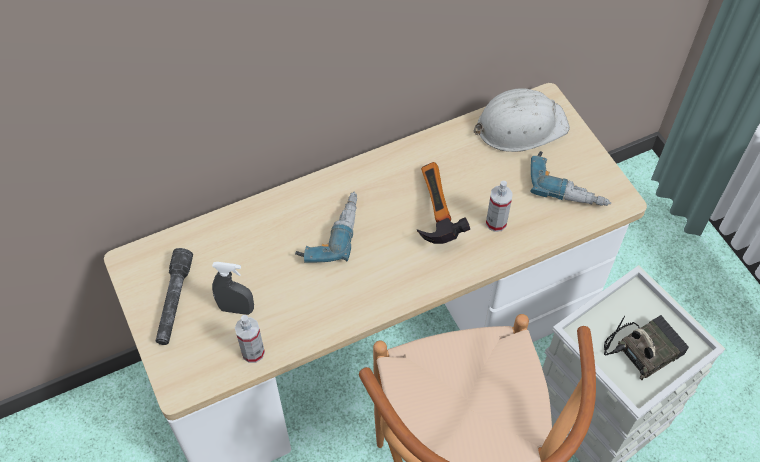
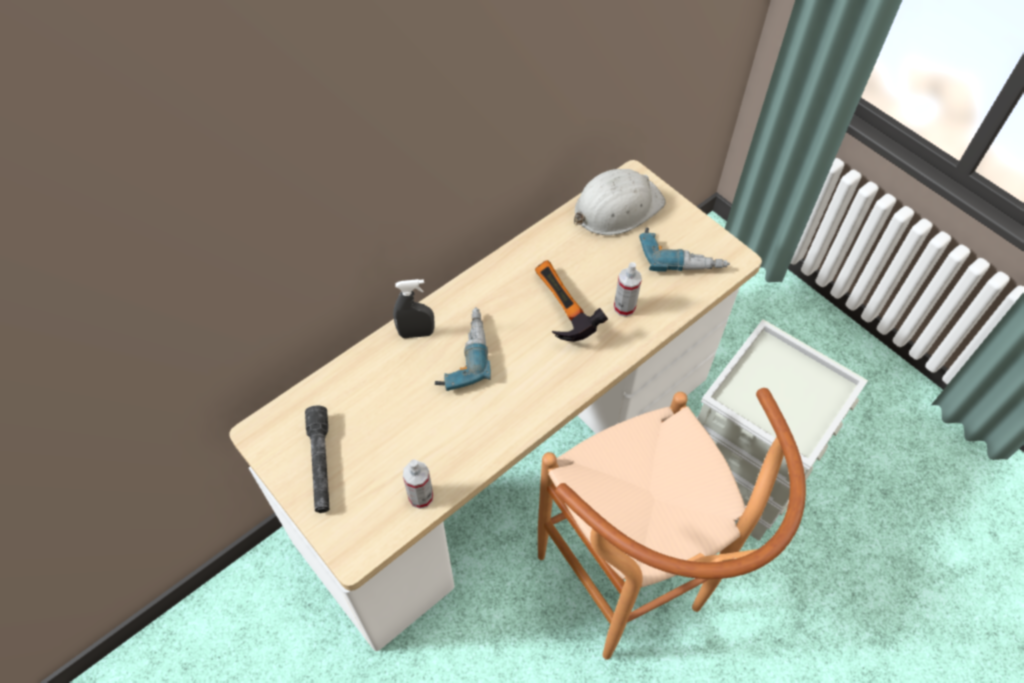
camera: 15 degrees left, 0 degrees up
grey spray bottle [212,262,254,315] -> grey spray bottle moved to [393,279,435,338]
radio [604,315,689,380] -> none

